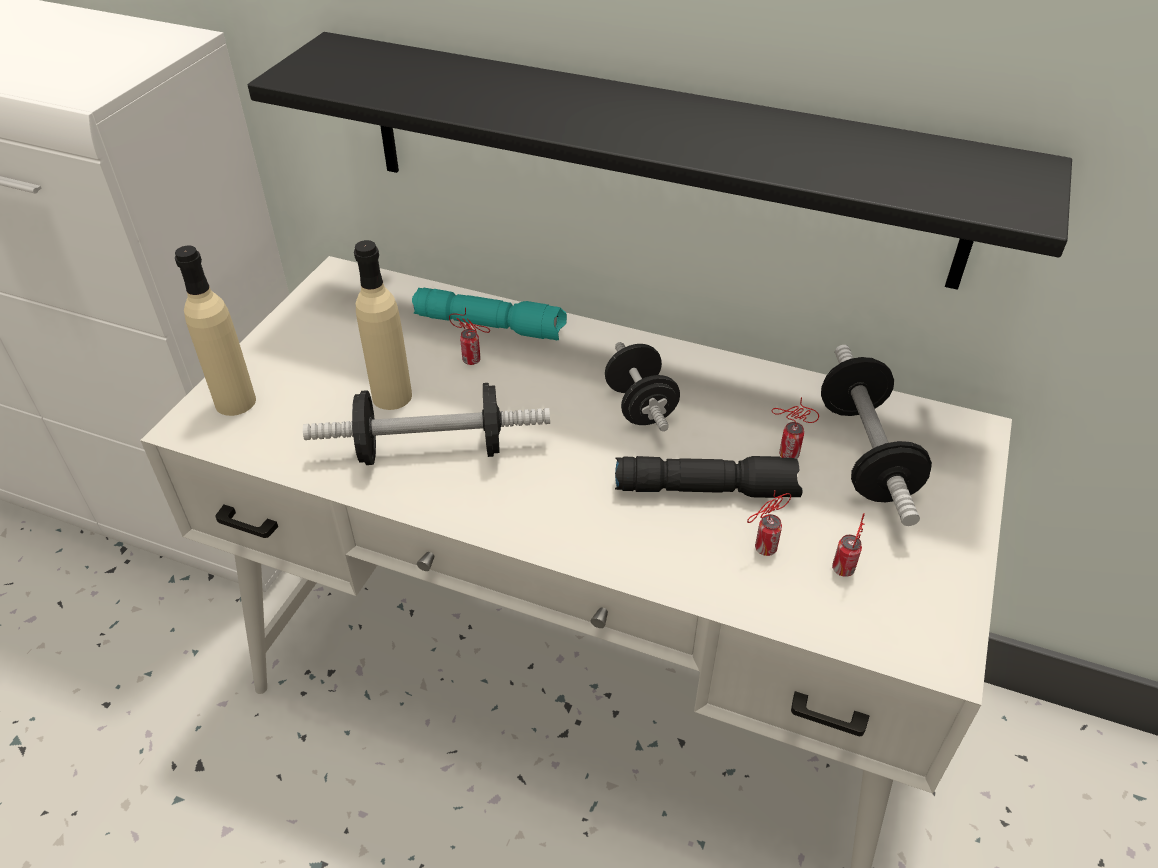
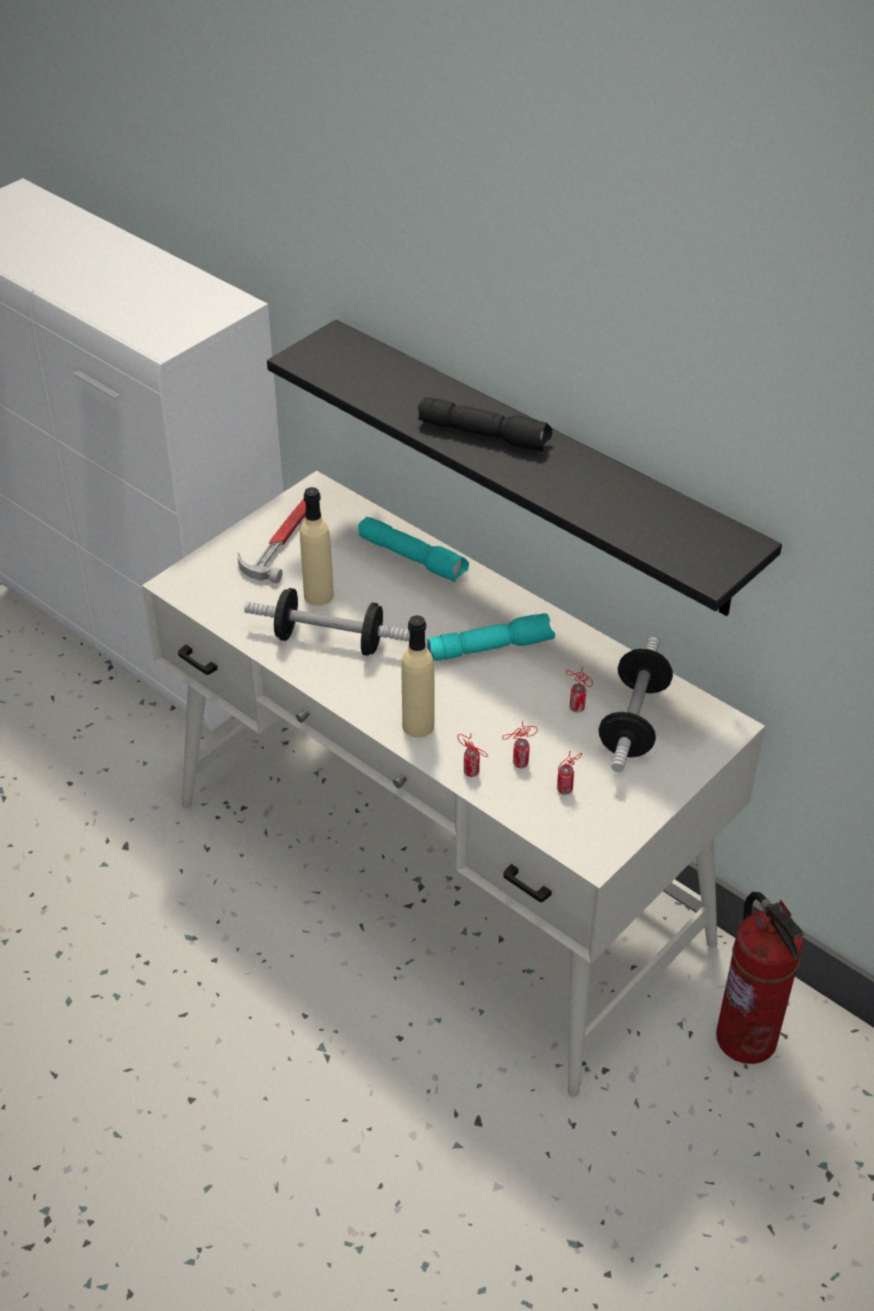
camera: 20 degrees right, 0 degrees up
beige bottle [175,245,256,416] -> beige bottle moved to [401,615,435,738]
can [449,307,490,365] -> can moved to [458,734,488,777]
black dumbbell [605,342,680,431] -> turquoise flashlight [426,613,555,661]
black flashlight [615,456,803,498] -> black flashlight moved to [418,397,552,452]
none -> hammer [237,499,306,583]
none -> fire extinguisher [716,892,804,1064]

